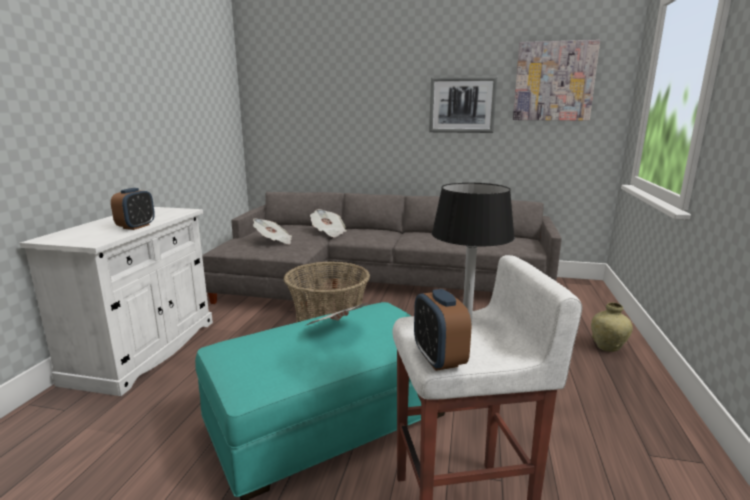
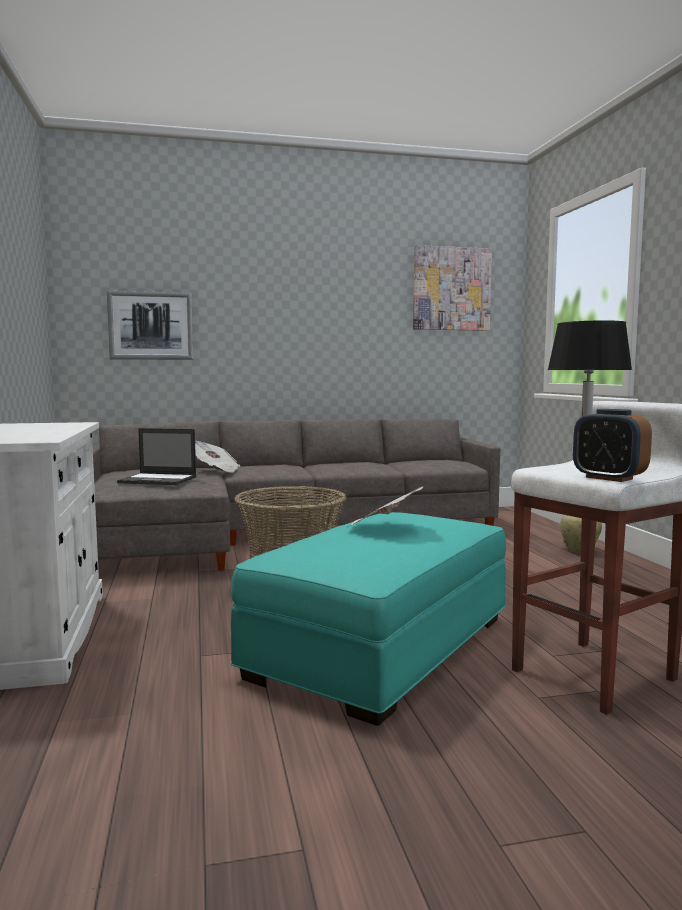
camera: 25 degrees left, 10 degrees down
alarm clock [111,188,155,230] -> none
newspaper [253,218,292,244] -> laptop [117,428,197,485]
picture [429,77,498,133] -> picture moved to [107,291,193,360]

